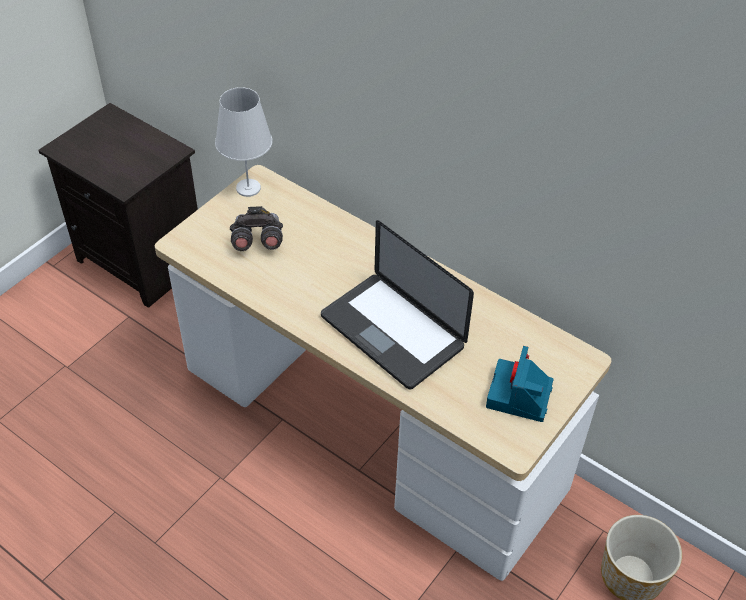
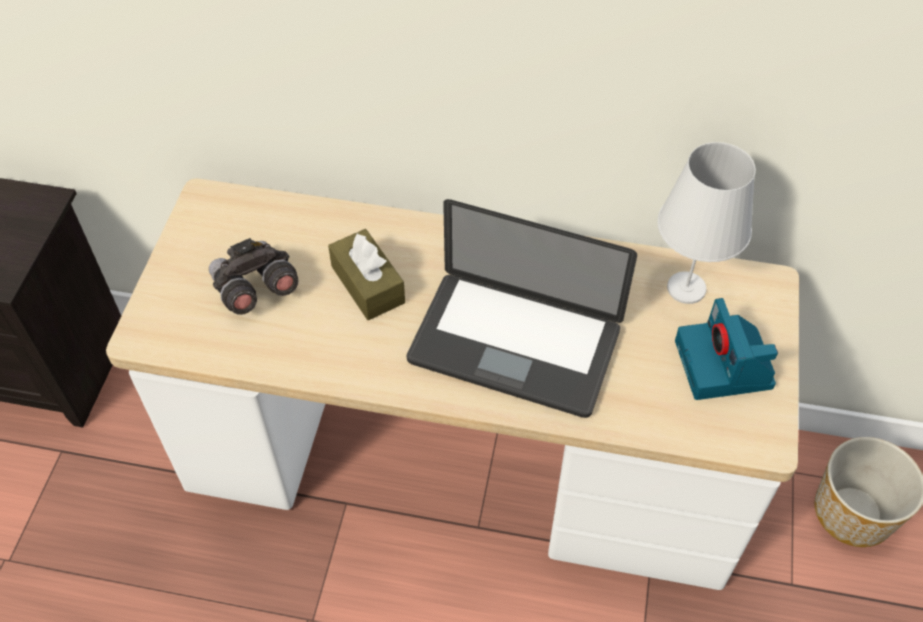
camera: 25 degrees left, 5 degrees up
white table lamp [215,87,272,197] -> white table lamp moved to [657,142,756,304]
none -> brown tissue box [328,229,405,320]

